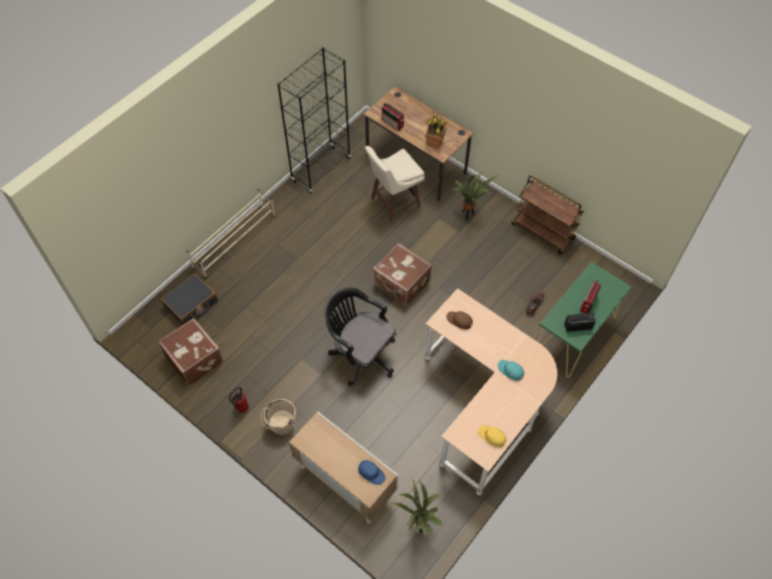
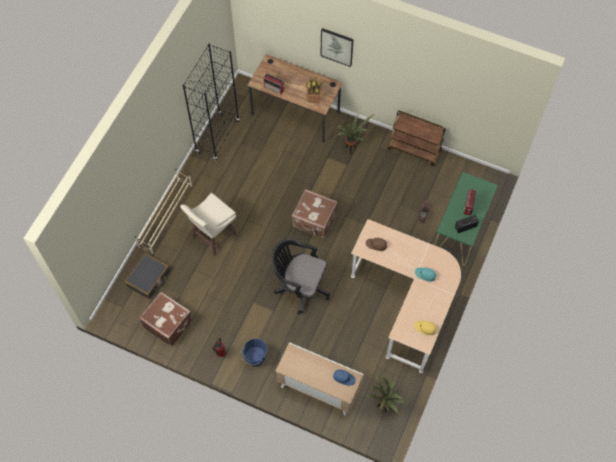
camera: 15 degrees left, 5 degrees up
beige bucket [261,399,296,435] -> blue bucket [241,338,267,367]
beige stool [365,146,425,223] -> beige stool moved to [180,193,237,256]
none -> picture [320,28,354,67]

